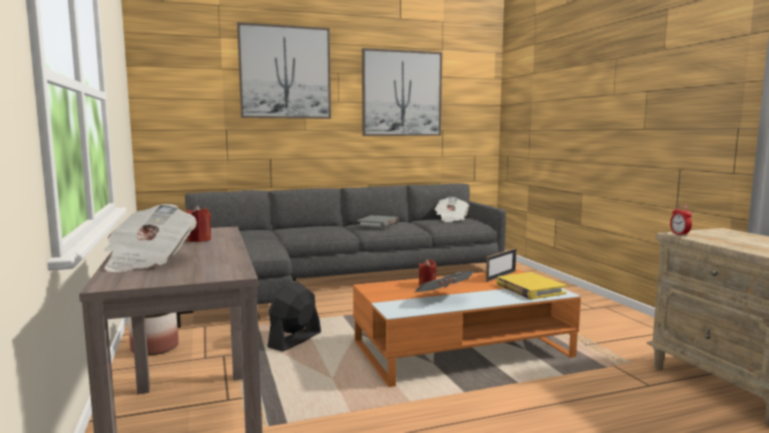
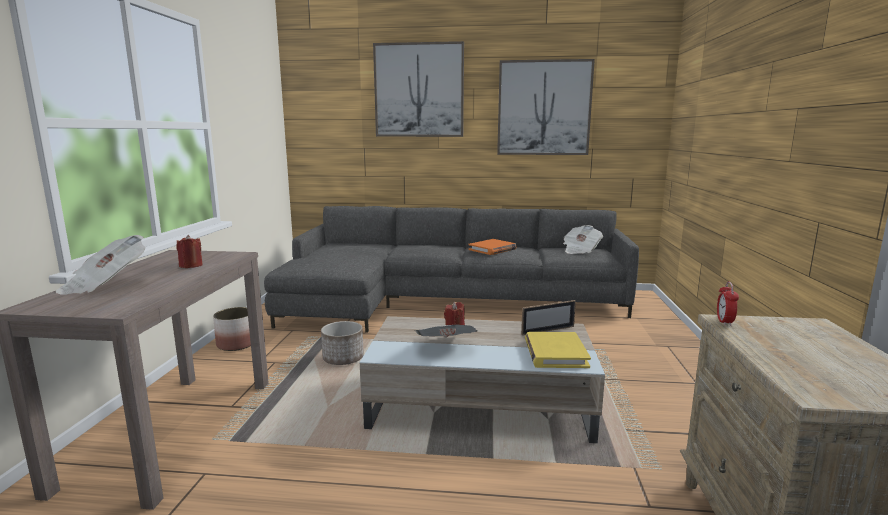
camera: 25 degrees right, 5 degrees up
black fan [267,281,321,352] -> planter [321,321,364,365]
orange coffee table [353,269,581,387] -> beige coffee table [360,316,605,443]
grey book [357,215,398,228] -> orange book [468,239,516,255]

